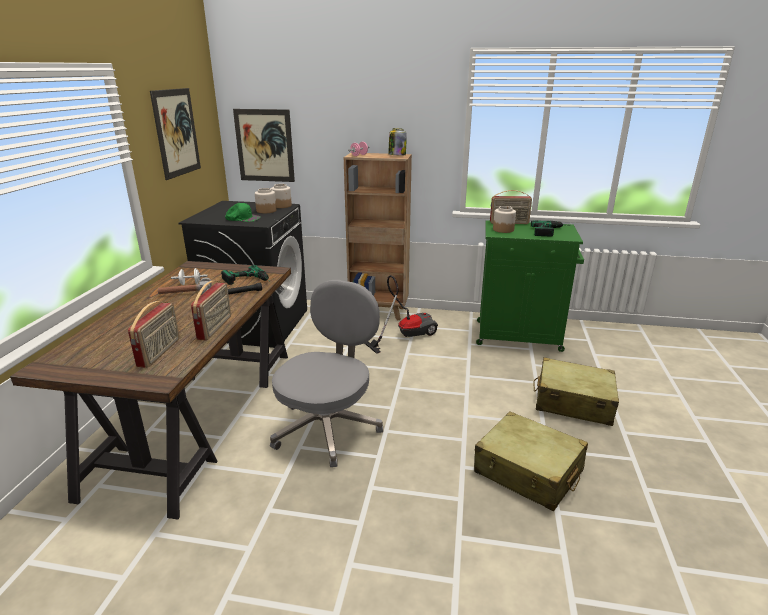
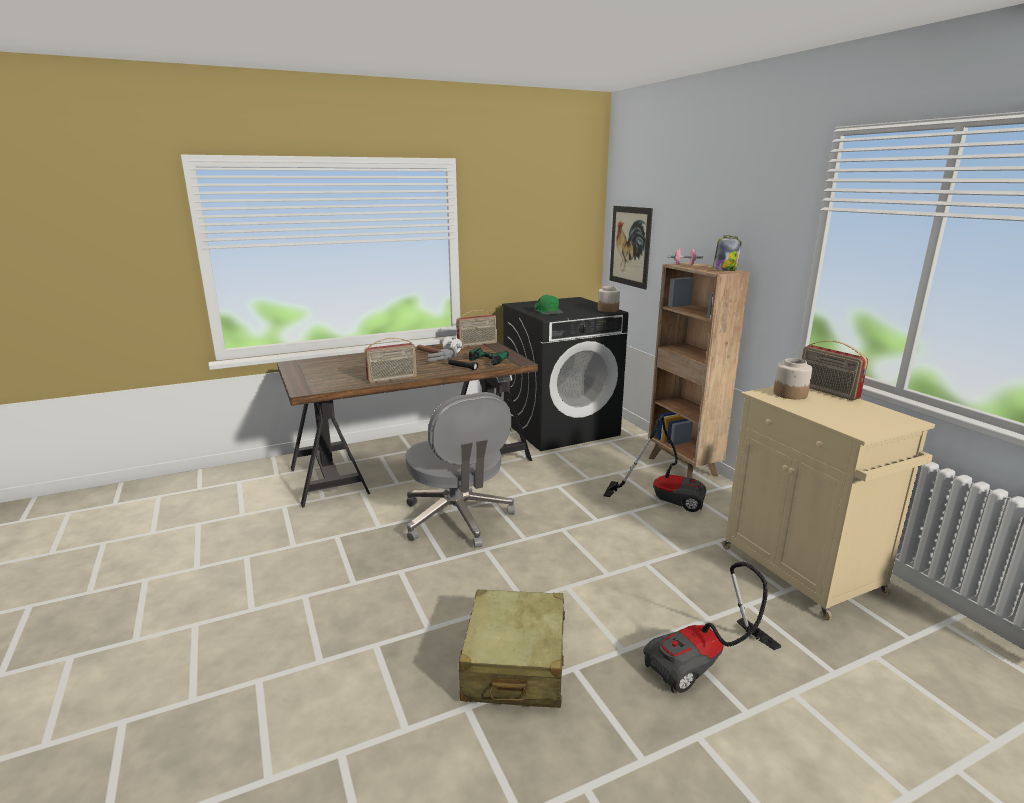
camera: 55 degrees right, 5 degrees down
radio [128,301,180,368] -> radio moved to [456,310,497,347]
picture [150,88,201,180] -> none
jar [255,188,277,213] -> none
grey office chair [270,280,383,467] -> grey office chair turned 75 degrees clockwise [405,392,515,548]
green cabinet [476,220,584,352] -> beige cabinet [722,386,935,621]
power drill [531,220,564,237] -> none
beige suitcase [533,357,619,426] -> vacuum cleaner [643,561,781,693]

